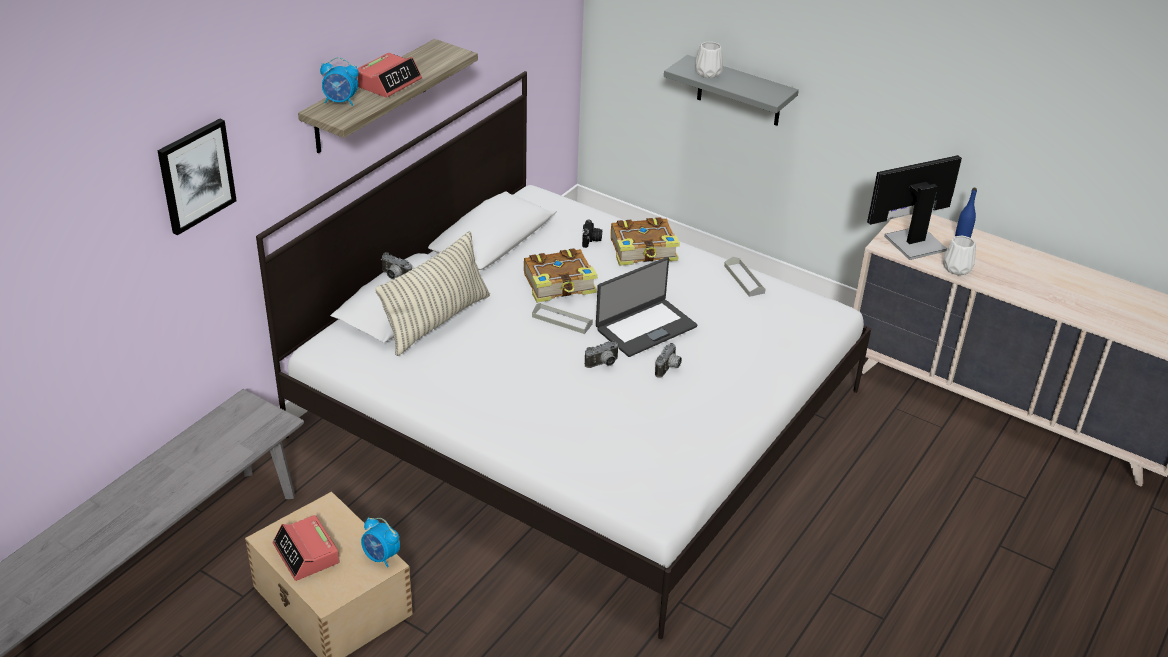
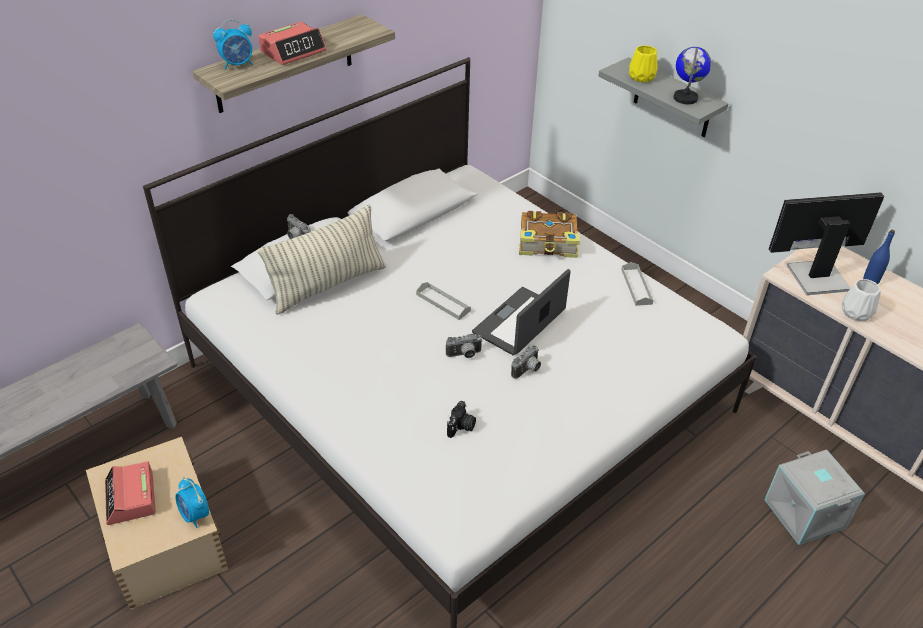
camera: 15 degrees right, 5 degrees up
picture [157,119,237,235] -> none
alarm clock [320,57,359,106] -> alarm clock turned 45 degrees counterclockwise [213,19,253,70]
book [524,248,598,303] -> none
camera [582,220,602,248] -> camera moved to [447,401,476,438]
laptop [596,257,697,357] -> laptop turned 150 degrees clockwise [472,269,571,355]
white vase [695,42,723,78] -> yellow vase [629,45,658,83]
none -> globe [674,47,711,104]
none -> grey storage box [764,449,865,545]

